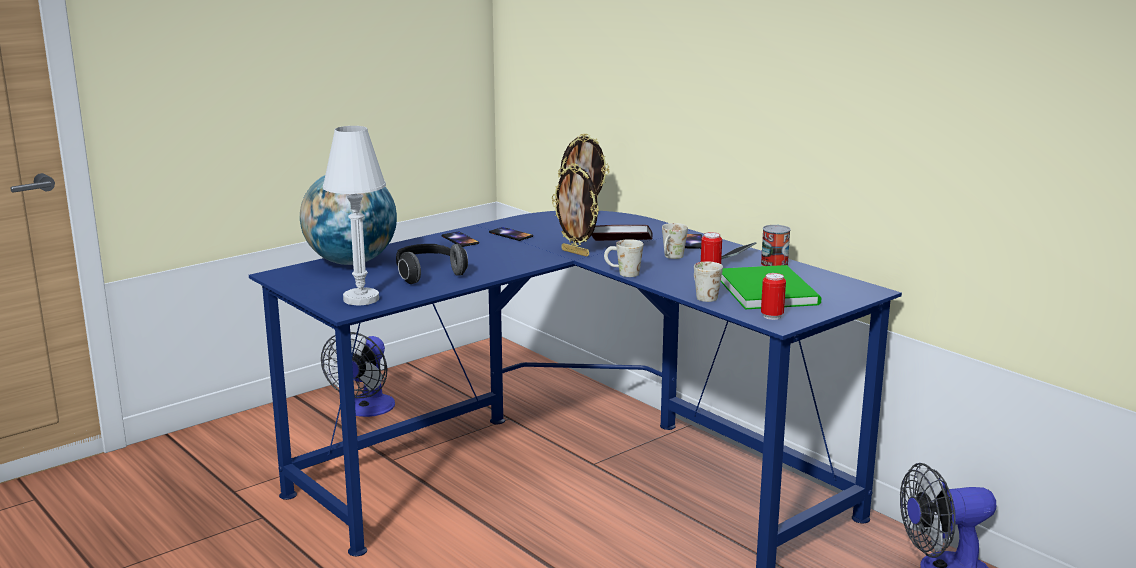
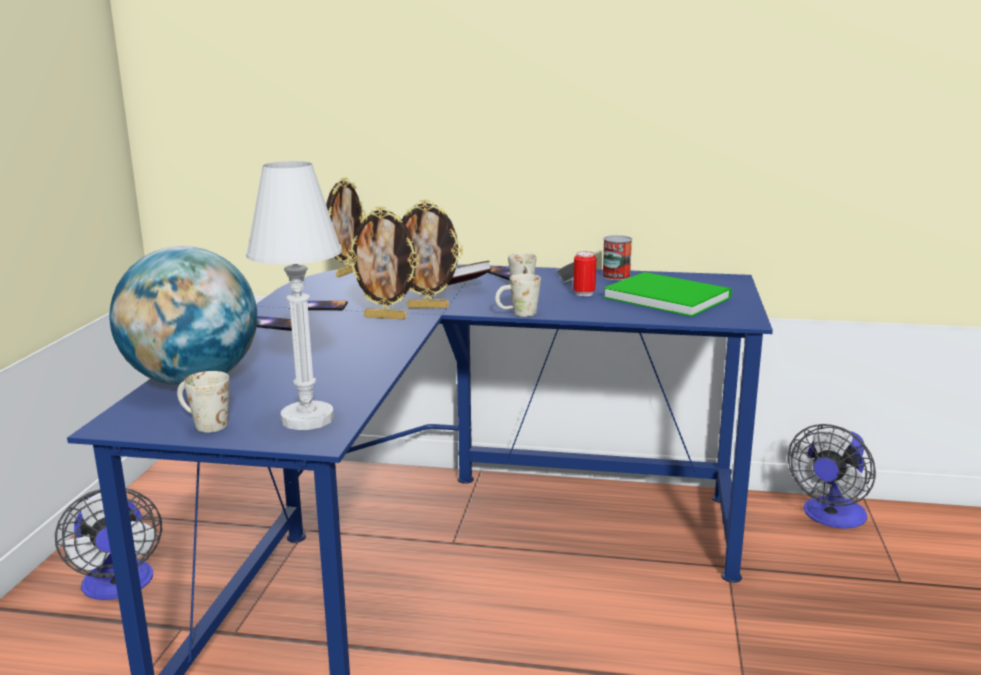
camera: 40 degrees left, 0 degrees up
headphones [396,244,468,284] -> none
white mug [694,262,723,302] -> white mug moved to [177,371,229,433]
can [761,273,786,320] -> none
none -> picture frame [346,206,420,319]

